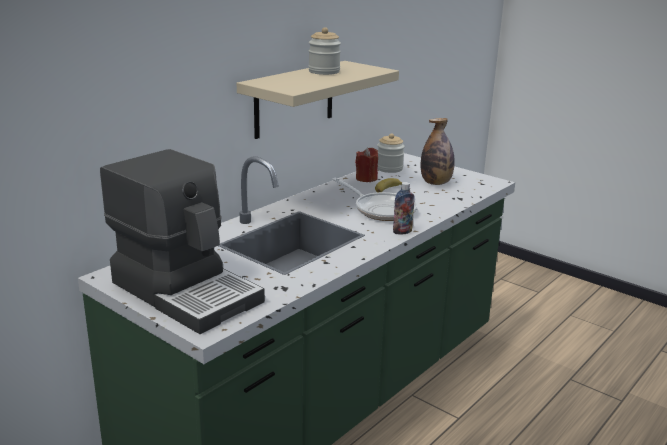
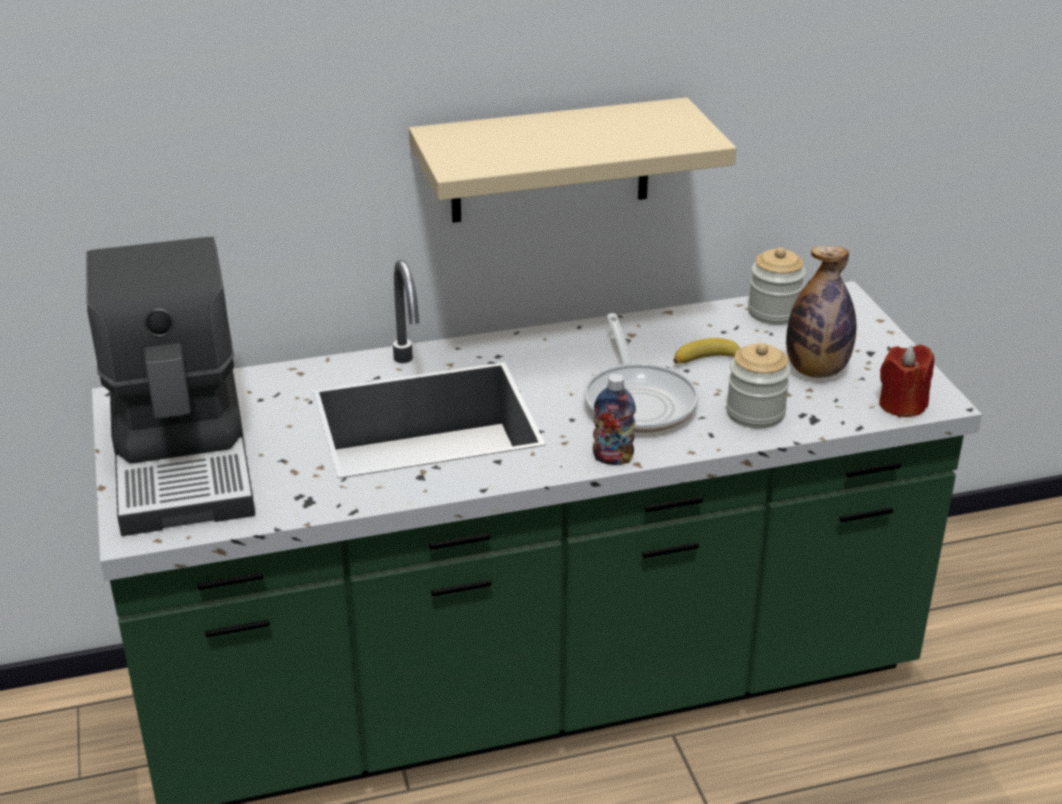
camera: 35 degrees right, 10 degrees up
jar [308,27,341,75] -> jar moved to [726,343,791,428]
red candle [355,147,378,182] -> red candle moved to [879,345,934,418]

